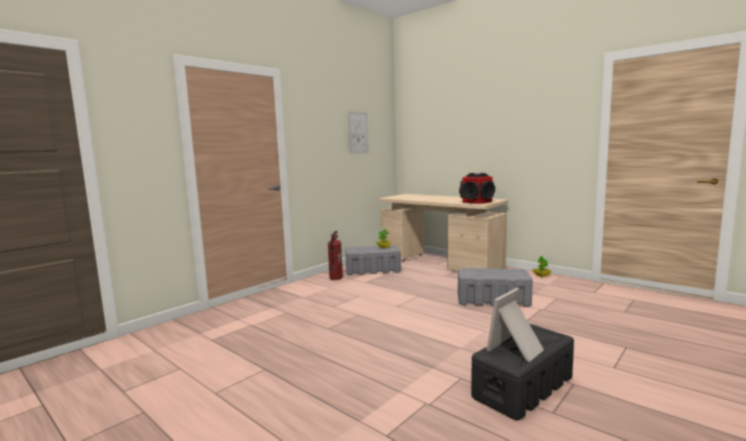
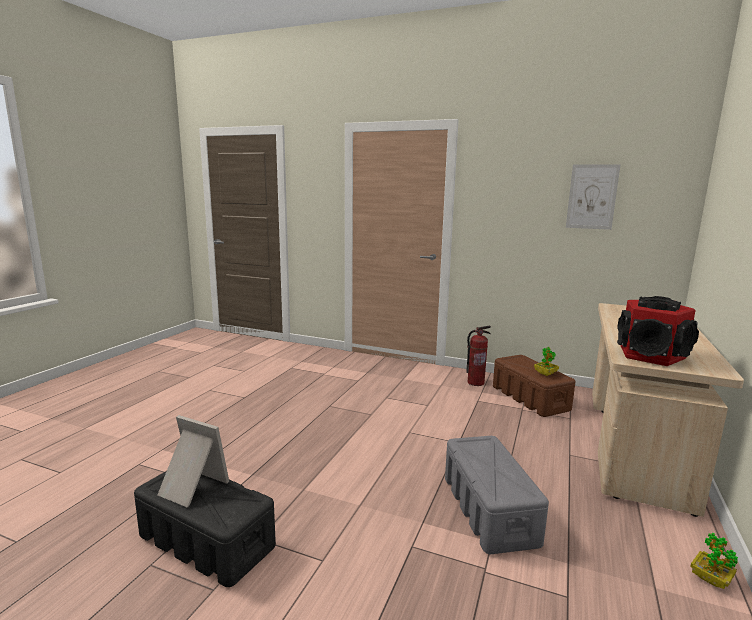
camera: 70 degrees right, 5 degrees up
grey storage box [345,245,401,275] -> brown storage box [493,355,576,417]

